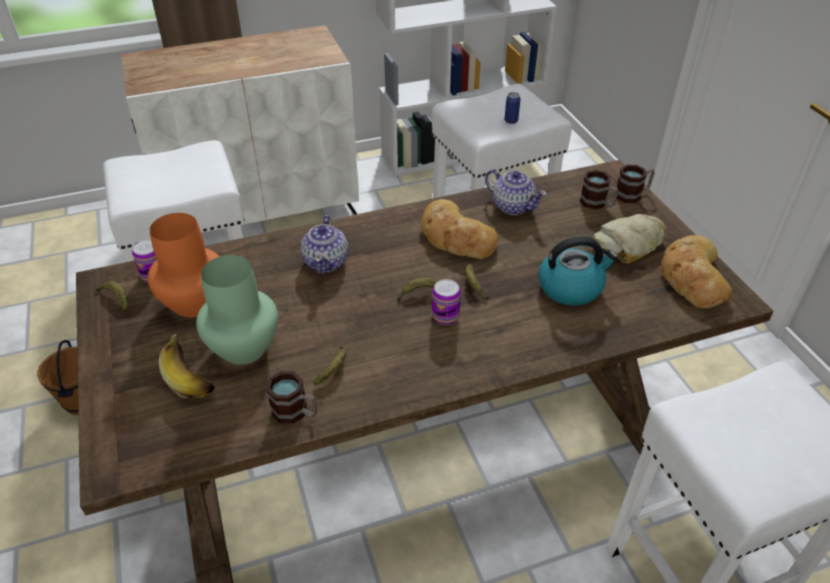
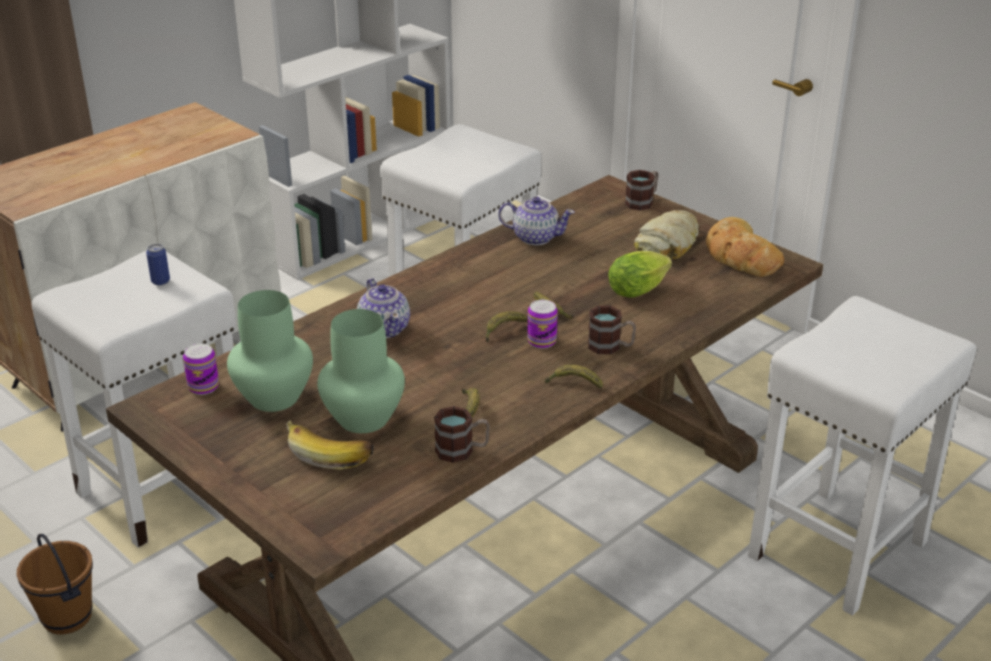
camera: 25 degrees left, 10 degrees down
banana [96,281,128,311] -> banana moved to [545,365,603,389]
orange vase [148,213,220,318] -> green vase [227,290,313,412]
bread [421,199,498,259] -> none
can [505,92,521,124] -> can moved to [146,244,170,285]
kettle [538,236,618,306] -> lettuce [608,251,672,298]
mug [580,170,618,210] -> mug moved to [588,306,636,354]

